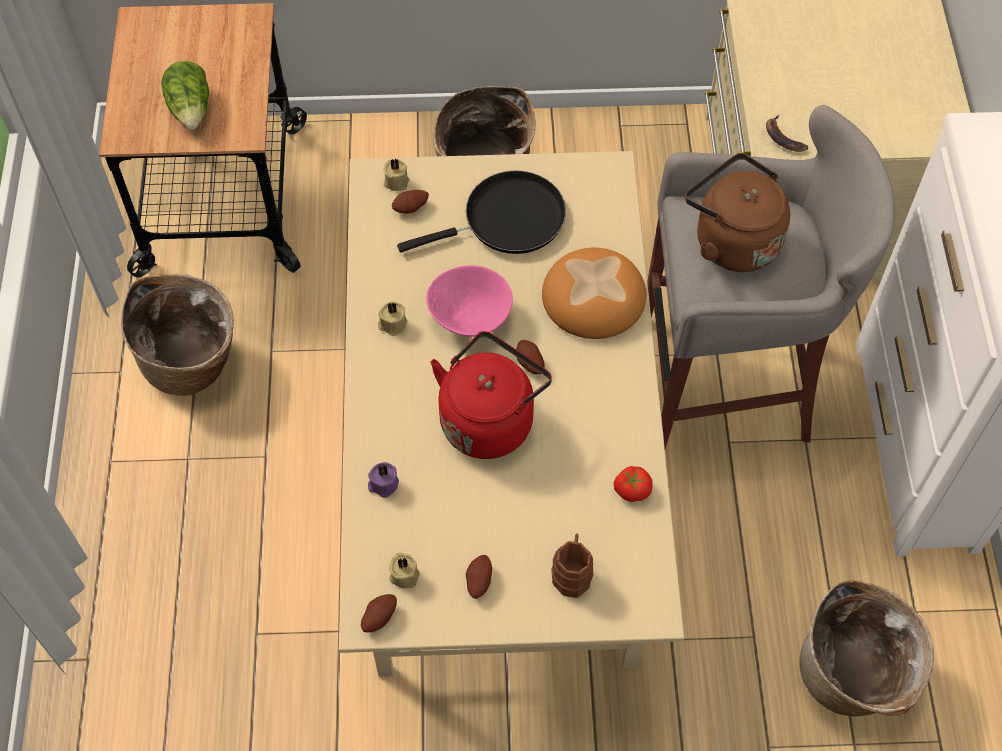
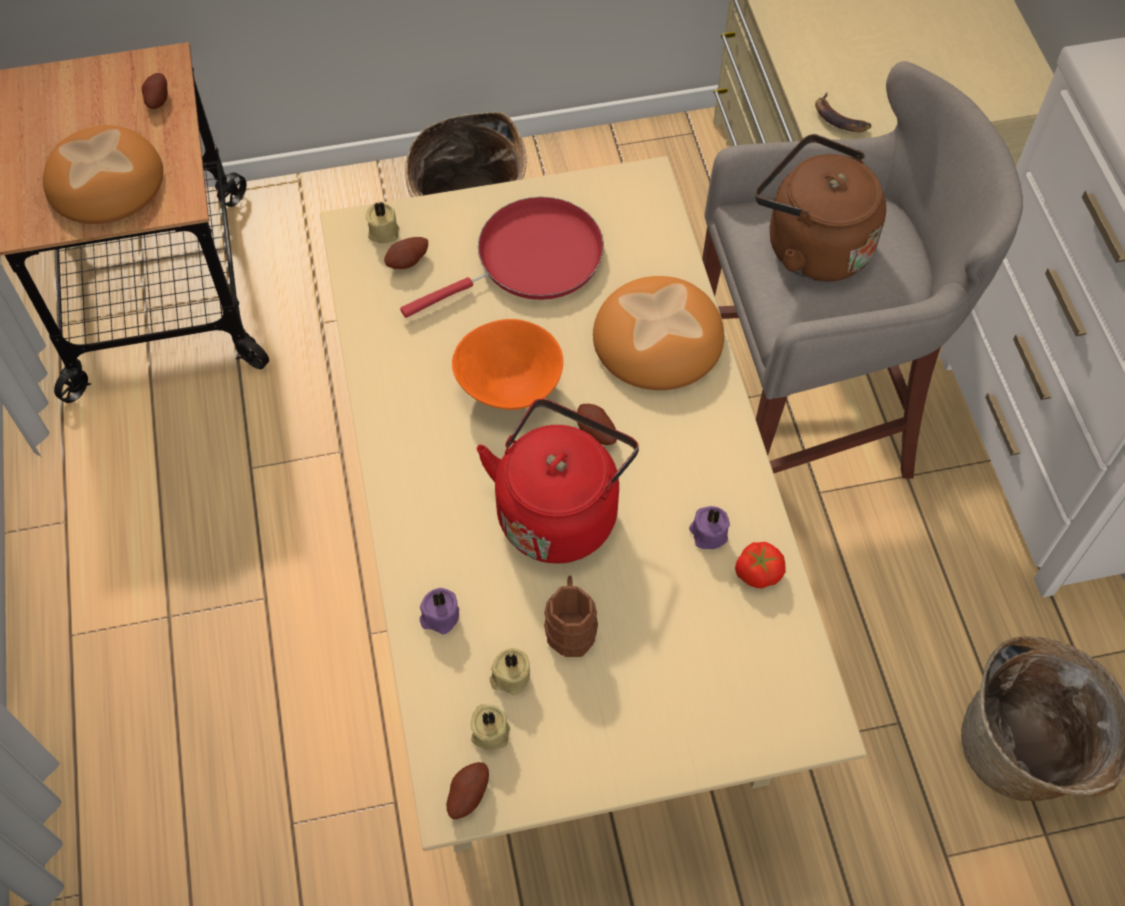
camera: 10 degrees left, 0 degrees up
basket [121,274,234,396] -> none
lettuce [161,61,209,130] -> bread [43,125,163,224]
beige candle [378,302,407,336] -> beige candle moved to [490,648,530,696]
black frying pan [397,170,566,254] -> red frying pan [400,197,604,318]
pink bowl [426,265,513,337] -> orange bowl [452,319,563,410]
potato [466,555,492,599] -> potato moved to [142,73,168,109]
brown mug [552,534,593,598] -> brown mug moved to [544,576,598,657]
none -> purple candle [689,506,730,549]

